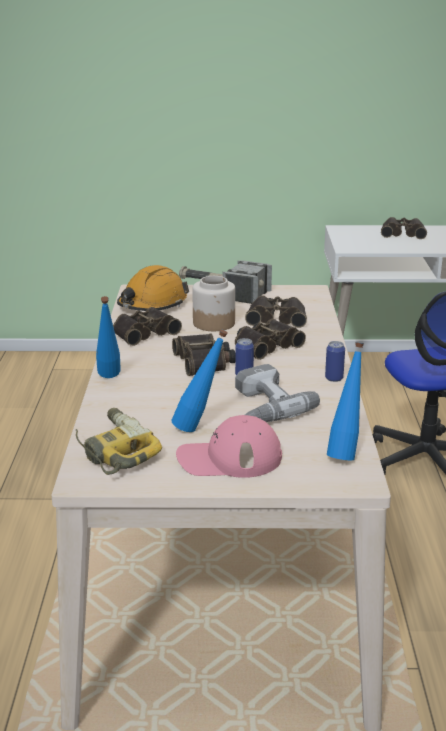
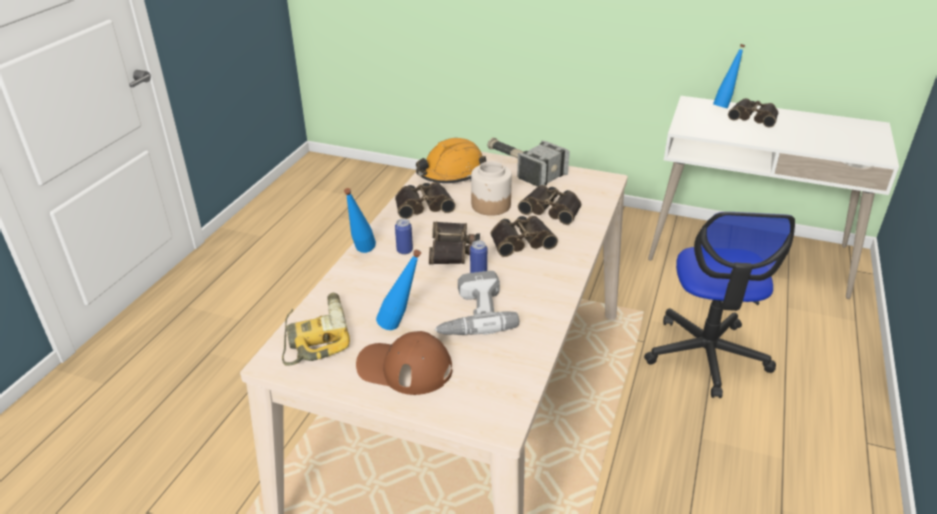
camera: 20 degrees right, 10 degrees up
pink cap [176,415,282,478] -> brown cap [356,331,452,395]
can [325,341,345,382] -> can moved to [395,219,413,255]
blue bottle [327,342,364,460] -> blue bottle moved to [713,44,745,108]

